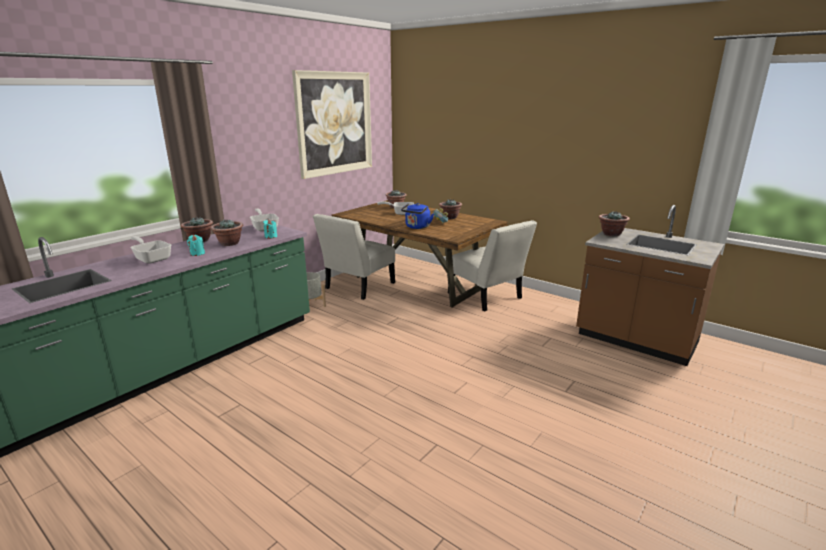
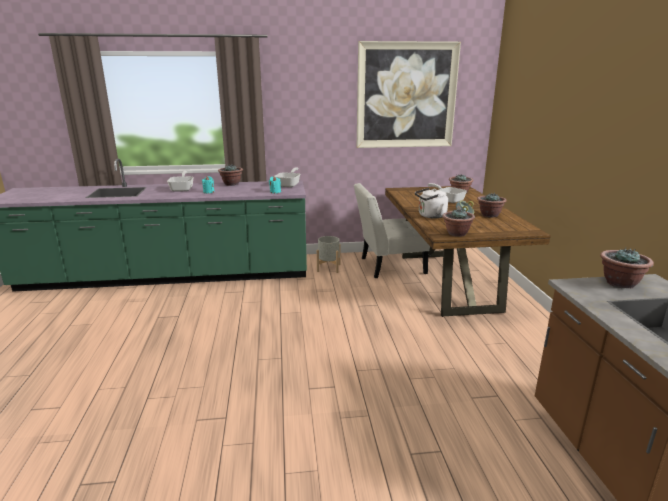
camera: 45 degrees right, 0 degrees up
potted plant [211,219,243,246] -> potted plant moved to [442,209,475,237]
blue kettle [401,203,434,229] -> white kettle [415,188,448,218]
white chair [448,220,537,311] -> none

